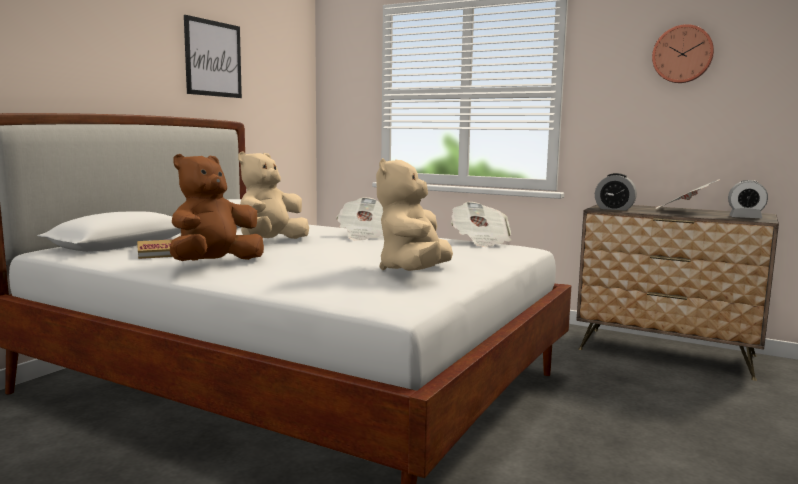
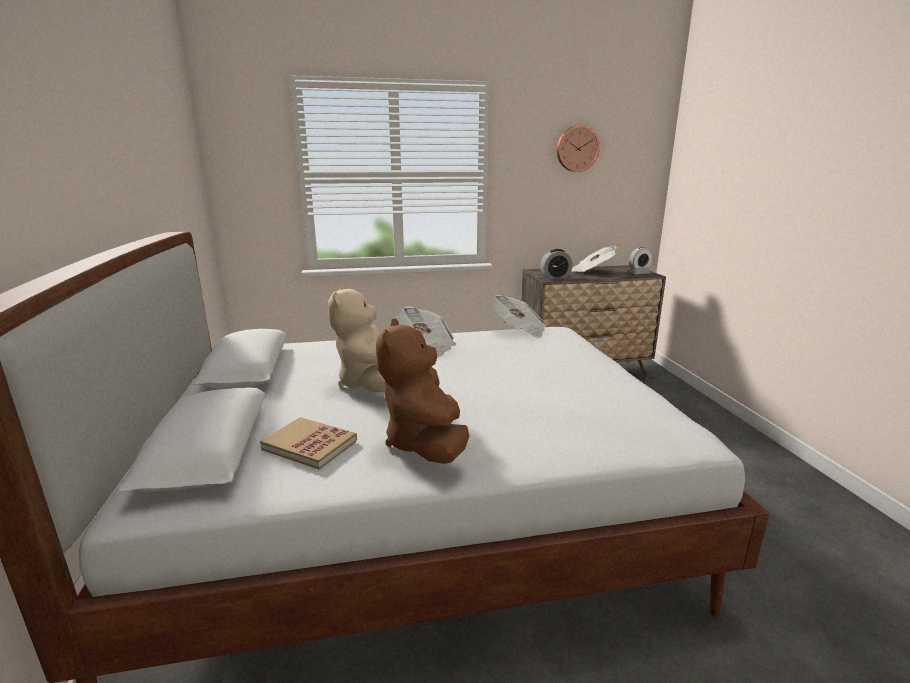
camera: 40 degrees left, 10 degrees up
picture [184,15,242,98] -> none
beige plush toy [376,158,453,271] -> none

